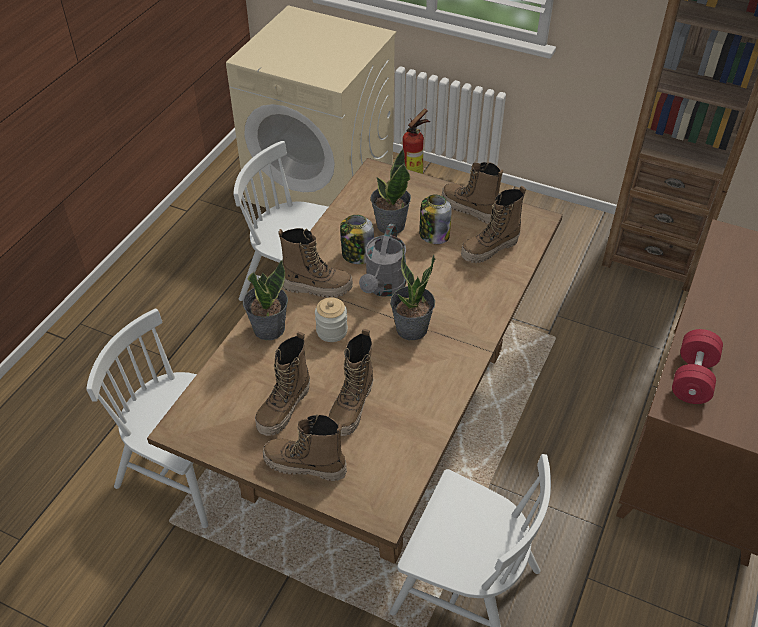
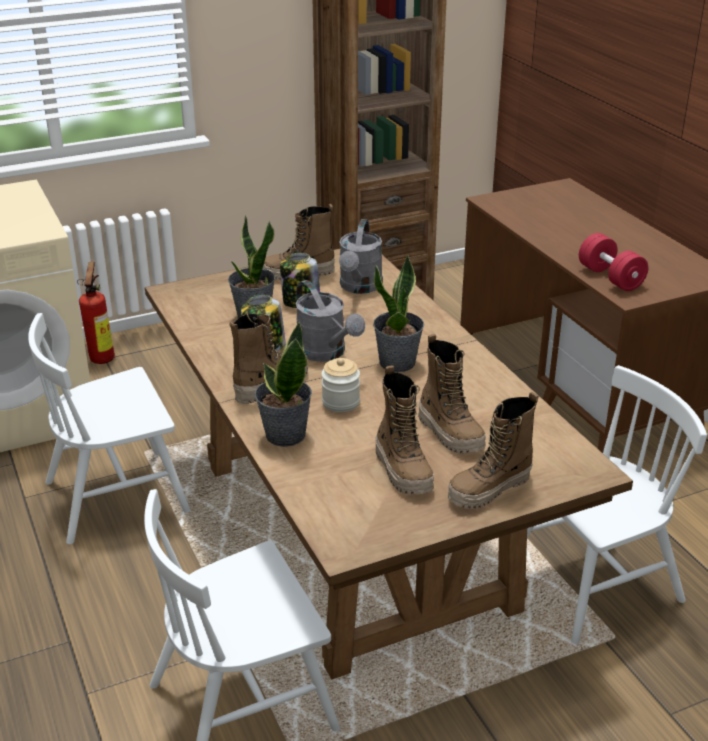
camera: 50 degrees left, 15 degrees down
boot [461,186,526,263] -> grey watering can [339,219,383,294]

